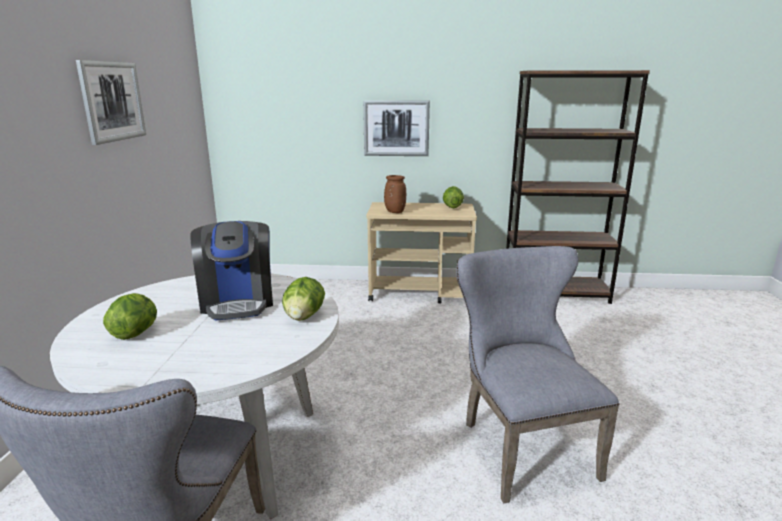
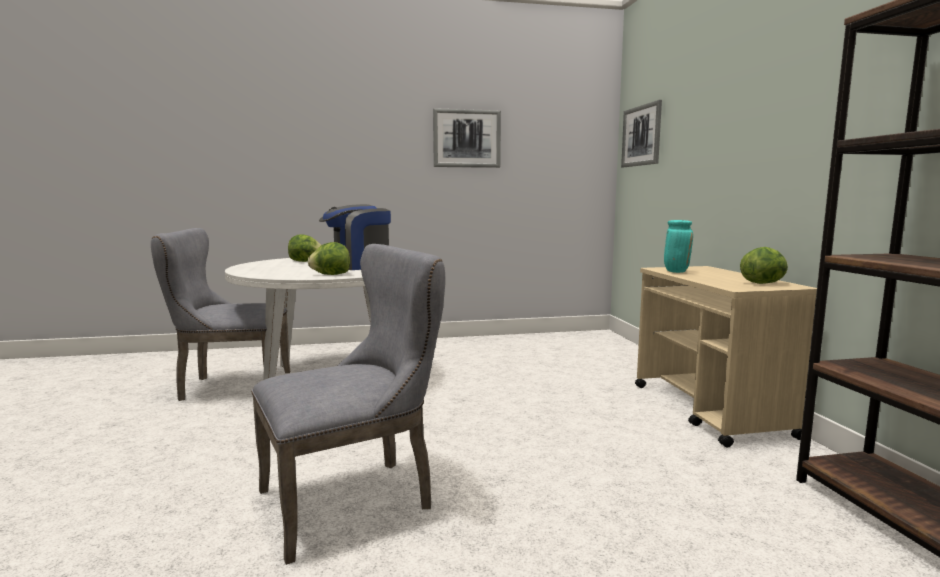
camera: 75 degrees right, 10 degrees down
picture [363,100,430,156] -> picture moved to [621,100,662,167]
brown vase [384,175,406,213] -> turquoise vase [664,220,693,273]

